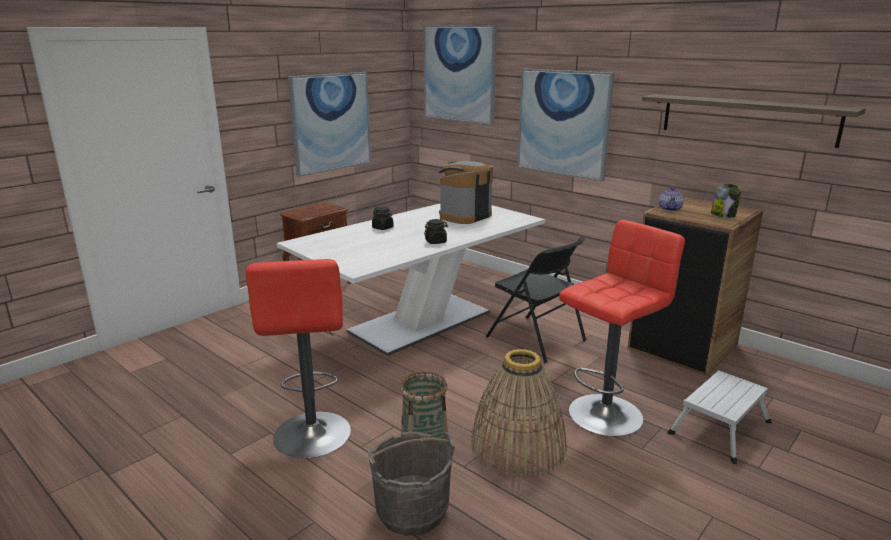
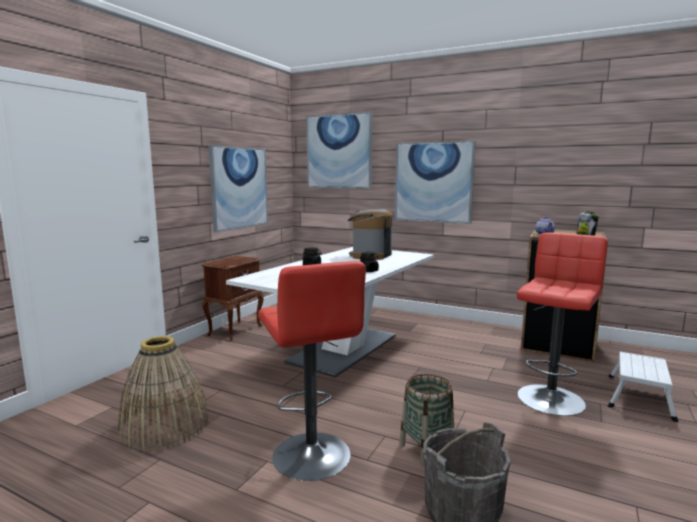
camera: 15 degrees left, 10 degrees down
basket [471,349,566,478] -> basket moved to [118,336,209,451]
black chair [486,236,586,364] -> none
shelf [642,94,866,148] -> none

